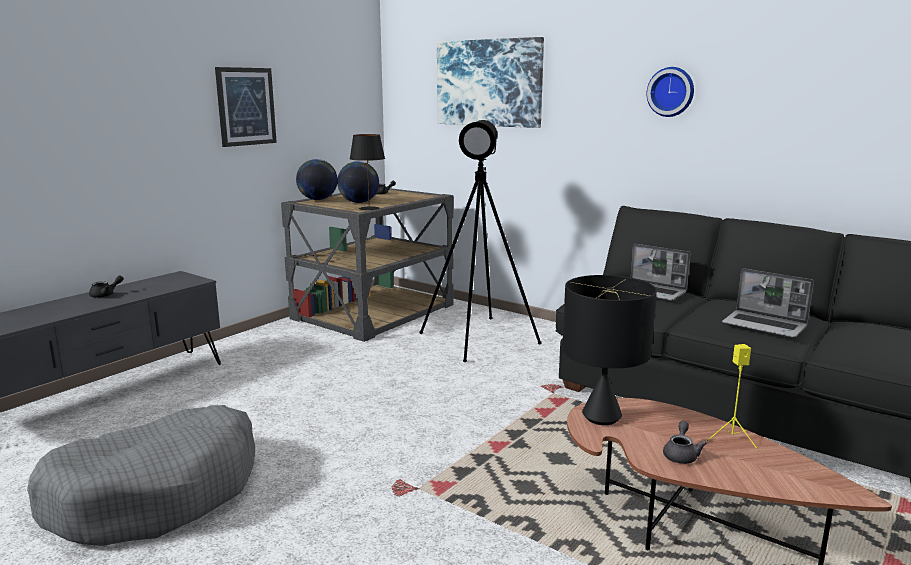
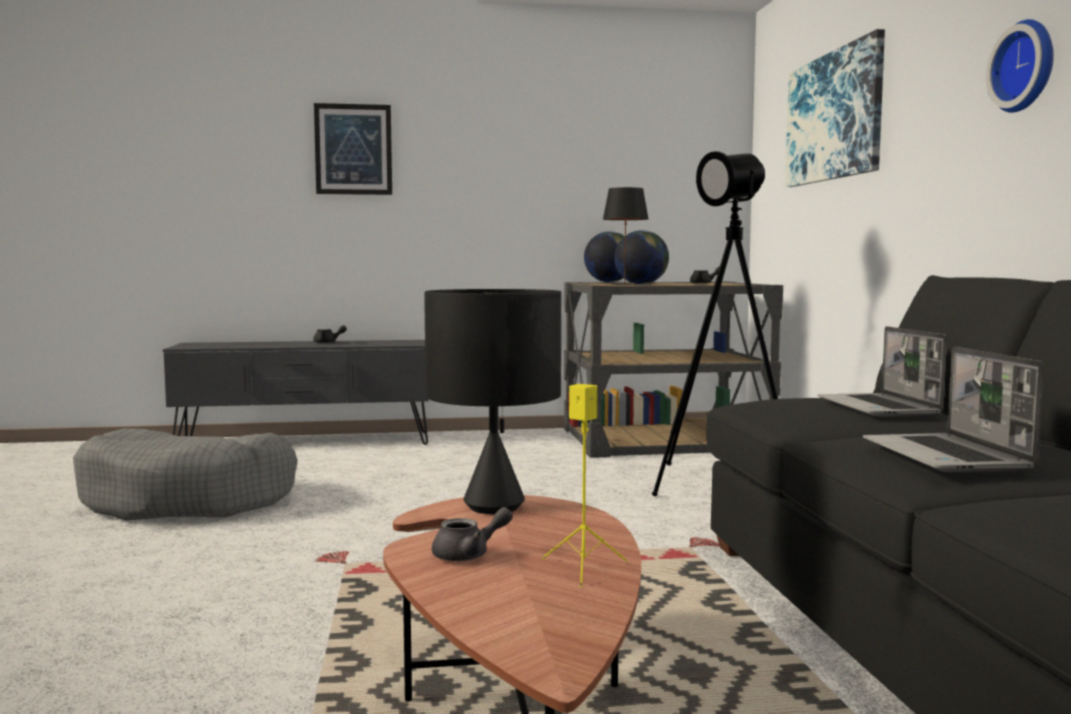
camera: 45 degrees right, 10 degrees down
picture [215,67,277,147] -> picture moved to [314,103,392,195]

